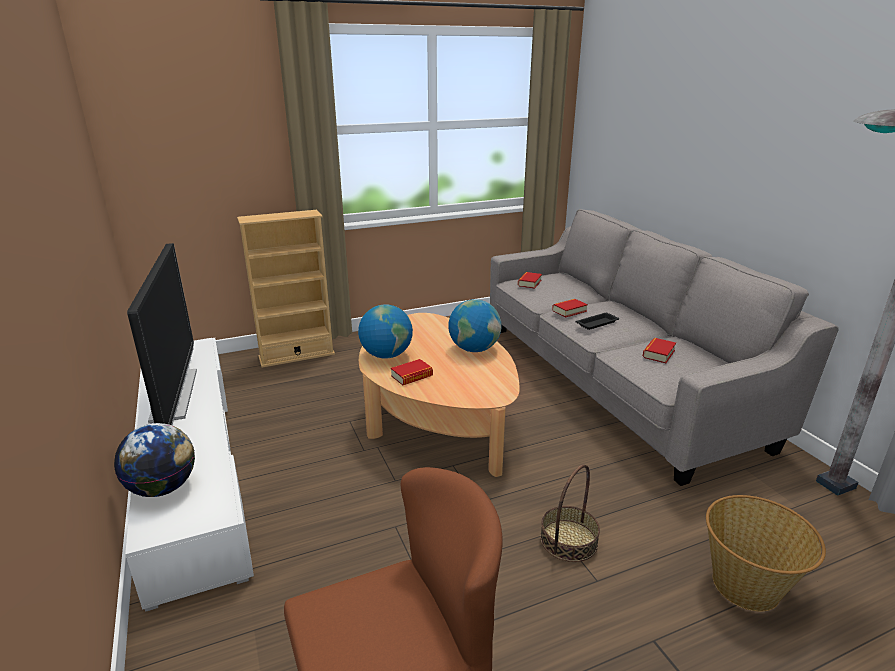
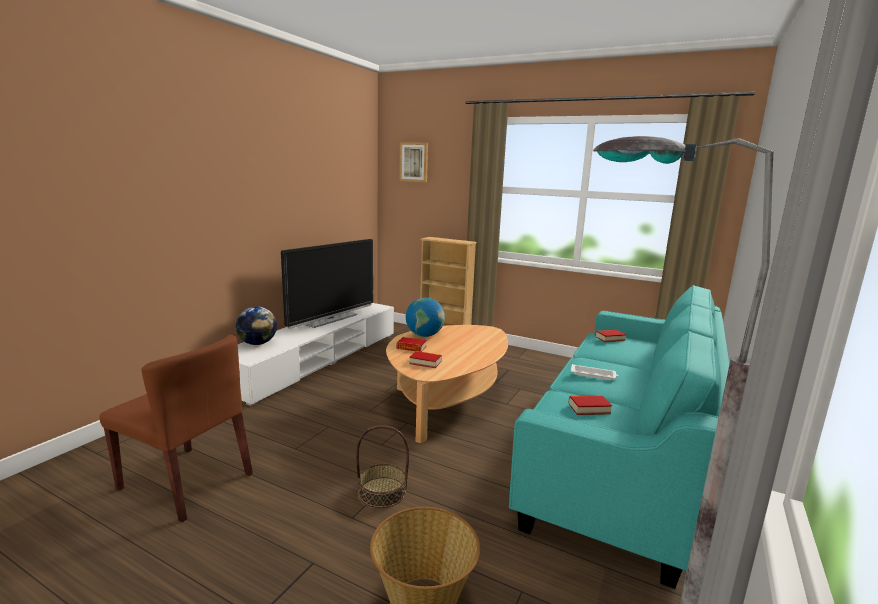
camera: 50 degrees right, 10 degrees down
globe [448,299,501,352] -> none
grey sofa [490,209,839,486] -> turquoise sofa [509,285,729,589]
book [552,299,588,317] -> book moved to [409,351,442,368]
black tray [576,313,619,330] -> white tray [571,364,618,380]
none -> picture [399,142,428,182]

